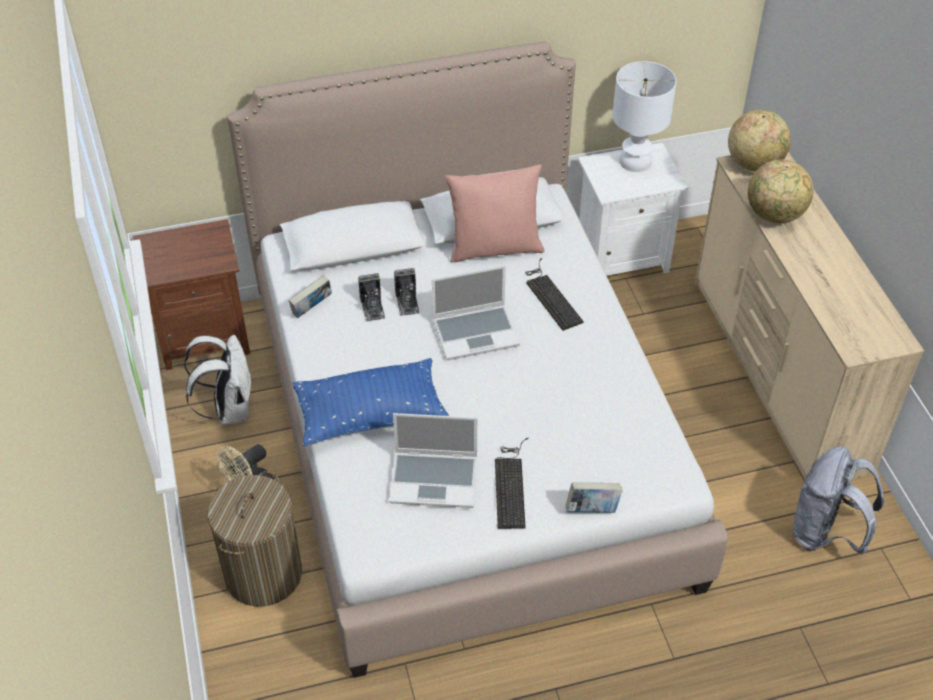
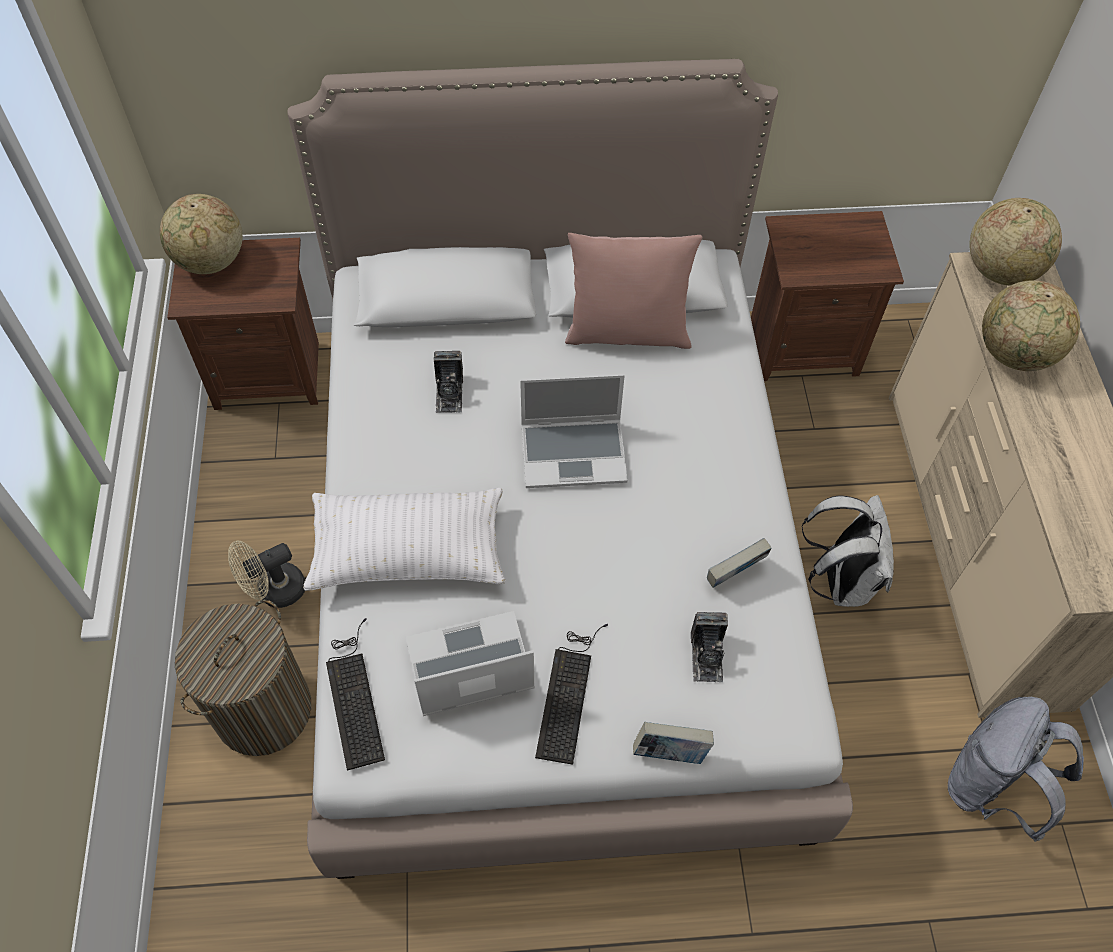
camera: 10 degrees right, 10 degrees up
white backpack [184,335,252,425] -> white backpack moved to [801,495,894,607]
book [288,275,332,319] -> book moved to [707,538,772,588]
blue pillow [293,358,449,446] -> white pillow [303,488,506,591]
laptop [389,413,477,508] -> laptop turned 150 degrees clockwise [406,611,535,716]
camera [394,268,419,316] -> camera moved to [691,612,728,682]
keyboard [525,258,584,331] -> keyboard moved to [326,618,385,771]
white nightstand [578,143,688,276] -> brown nightstand [751,211,904,381]
white table lamp [612,61,677,172] -> none
none -> globe [160,194,243,274]

